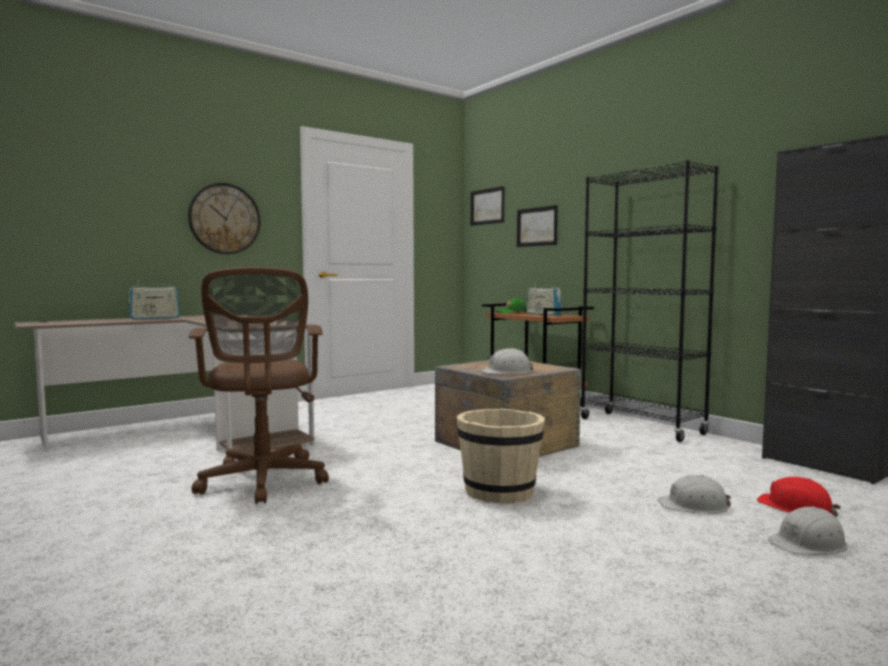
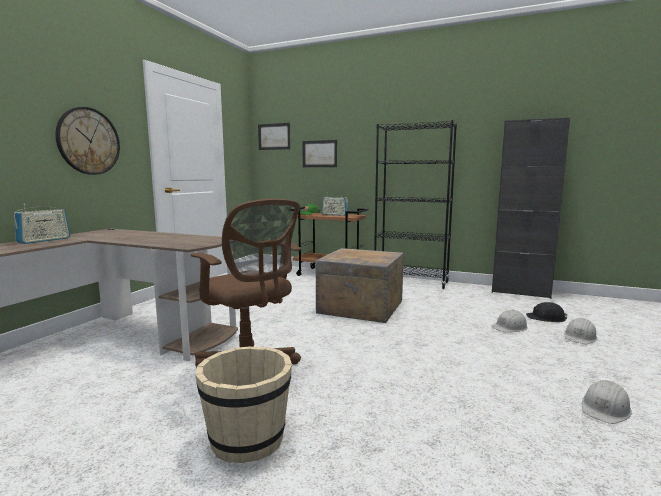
camera: 30 degrees left, 5 degrees up
beige bucket [456,408,545,503] -> beige bucket moved to [195,346,292,463]
white hard hat [481,348,533,374] -> white hard hat moved to [582,379,632,424]
red hard hat [757,477,841,517] -> black hard hat [526,302,568,322]

